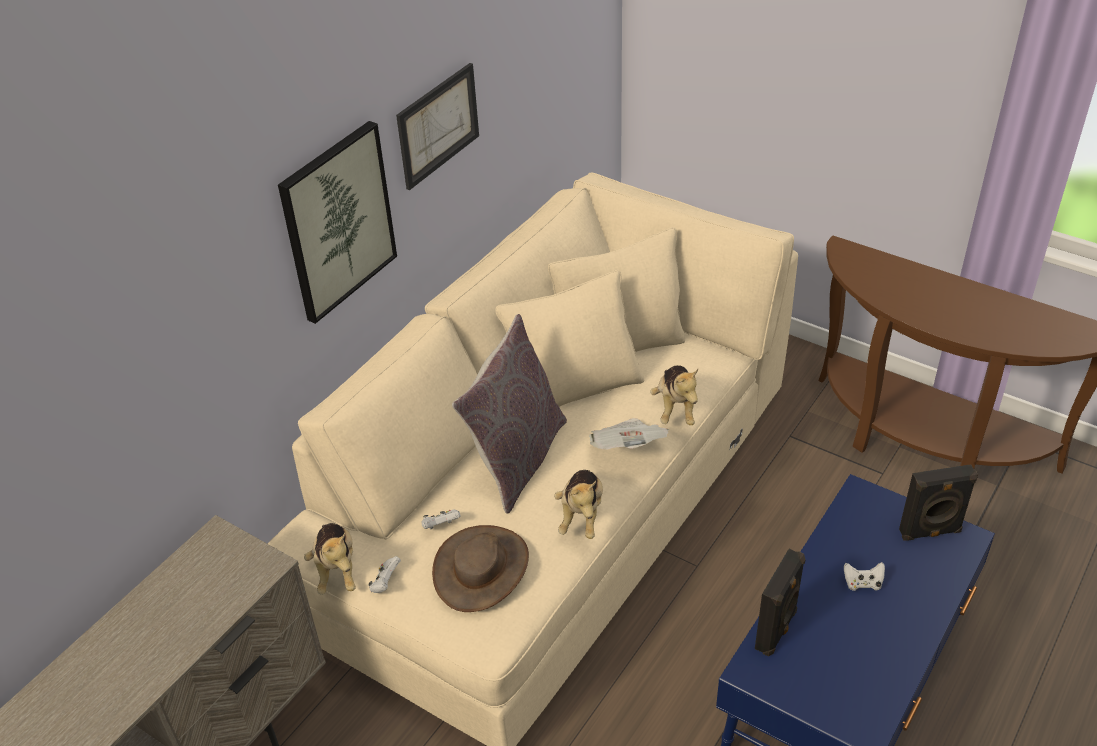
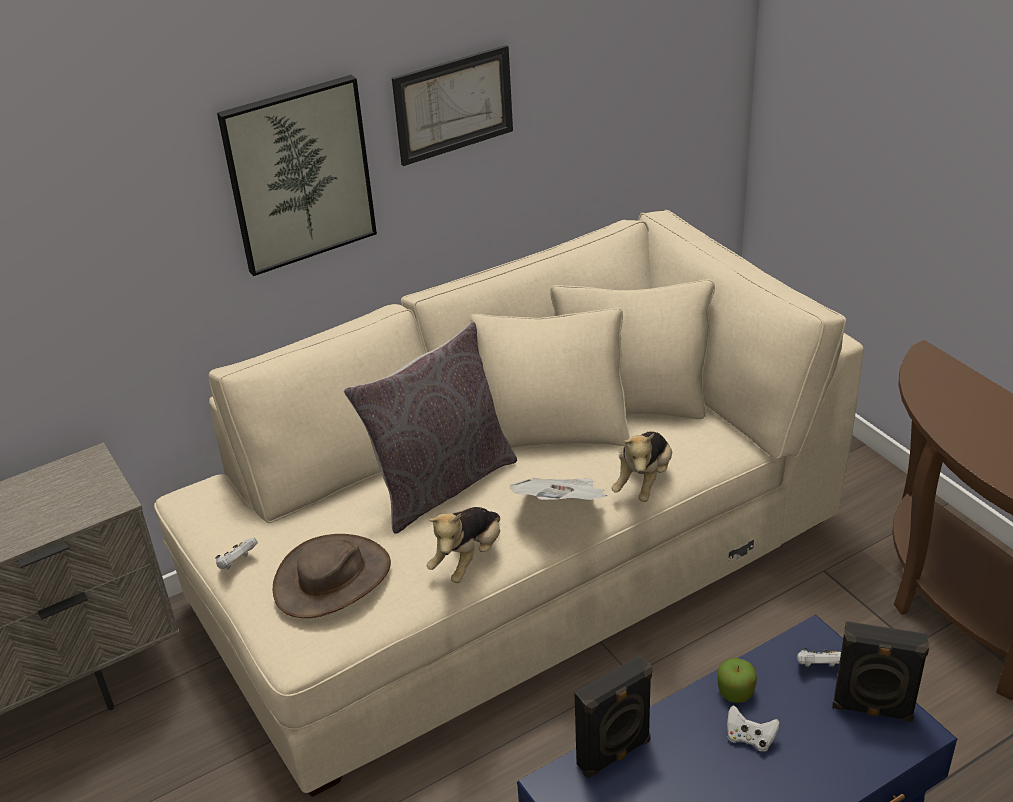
camera: 25 degrees right, 5 degrees down
plush toy [304,523,356,595] -> none
white game controller [421,510,460,529] -> white game controller moved to [797,648,841,667]
none -> apple [718,658,757,703]

